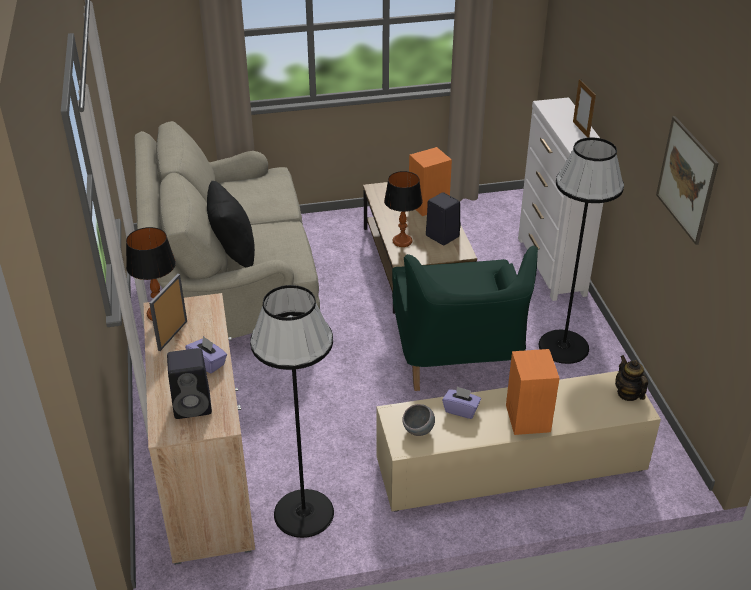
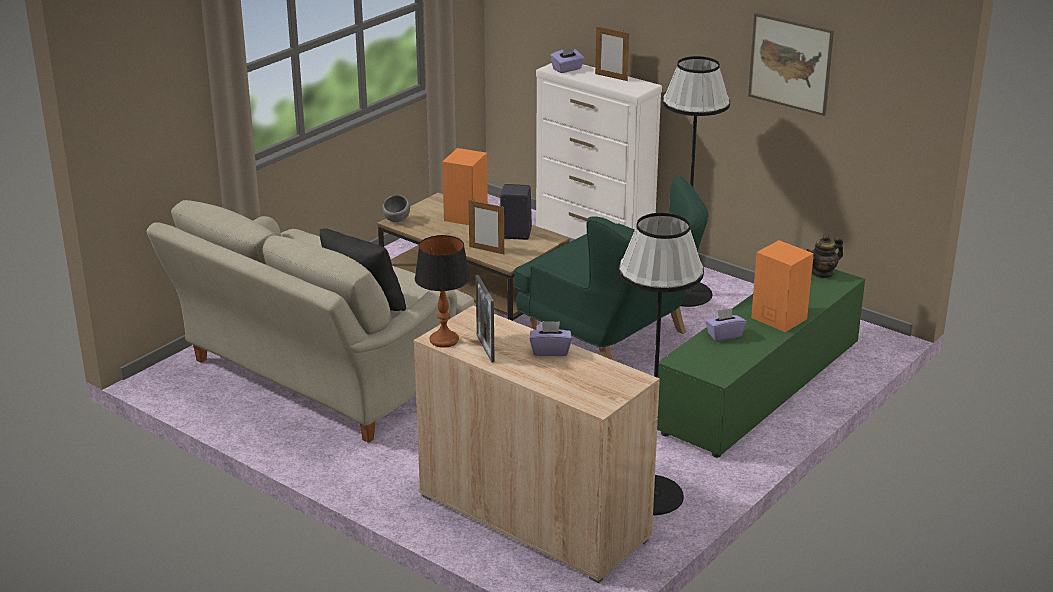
camera: 40 degrees left, 10 degrees down
black speaker [167,348,212,419] -> none
beige tv stand [377,371,661,512] -> green tv stand [657,267,865,458]
table lamp [384,171,422,247] -> picture frame [468,199,504,254]
grey bowl [402,404,435,436] -> grey bowl moved to [382,195,410,222]
teapot [615,355,648,401] -> teapot turned 60 degrees counterclockwise [806,234,843,279]
none -> purple tissue box [550,47,585,73]

